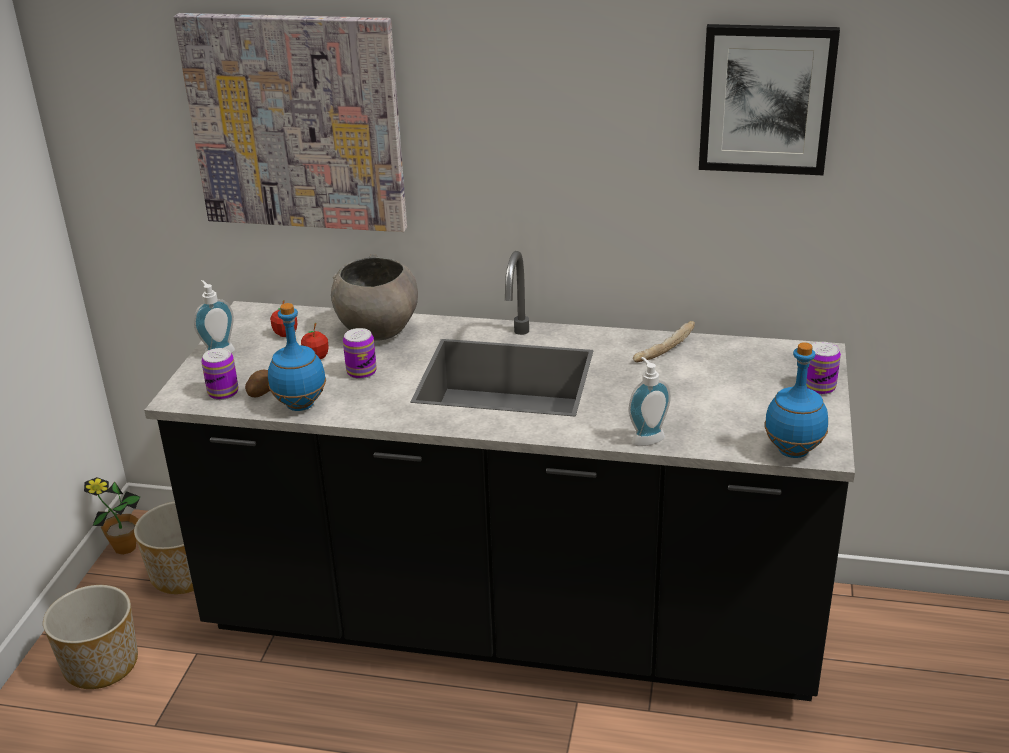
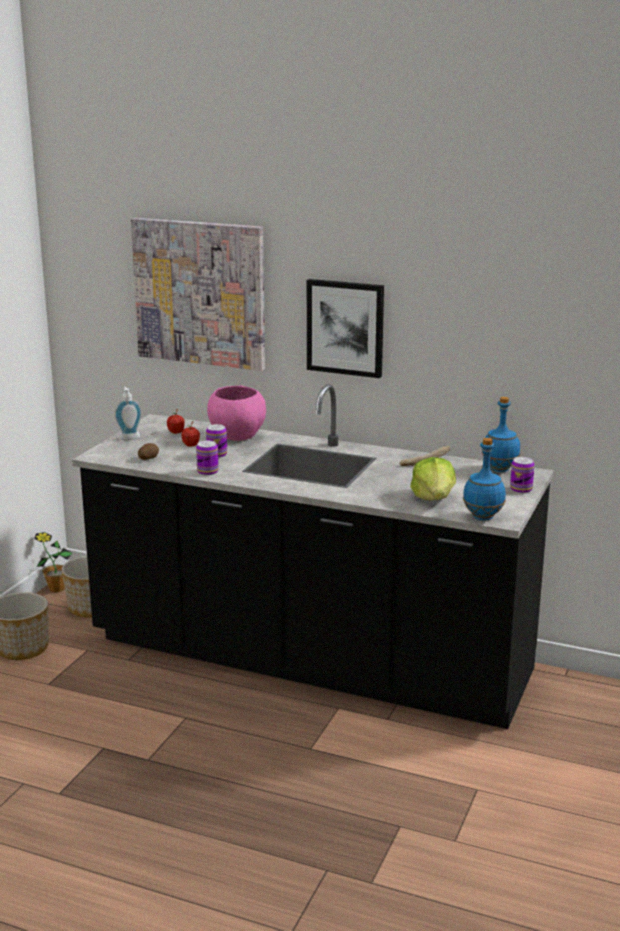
camera: 10 degrees right, 10 degrees down
can [201,348,238,400] -> can moved to [196,440,219,476]
blue bottle [268,303,326,411] -> blue bottle moved to [482,397,520,472]
grey bowl [331,254,418,341] -> pink bowl [207,385,266,441]
soap dispenser [629,357,671,446] -> none
picture [699,24,840,175] -> picture moved to [307,279,384,378]
none -> lettuce [410,457,456,500]

